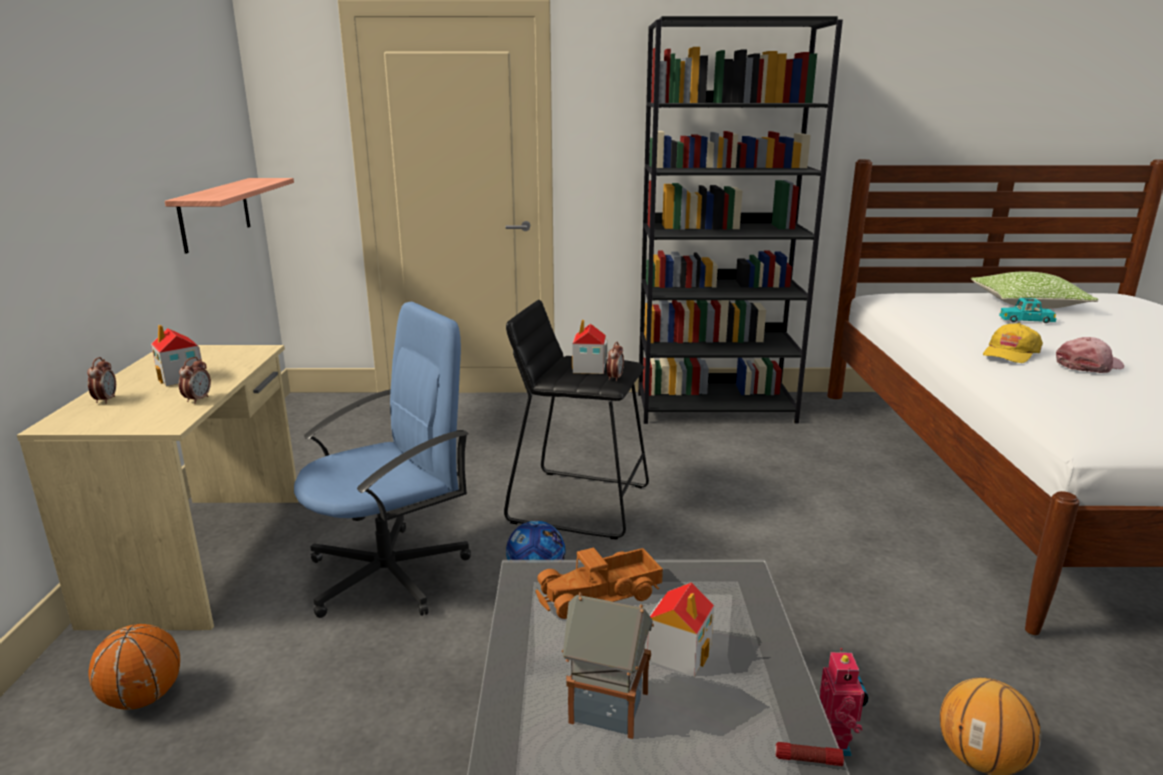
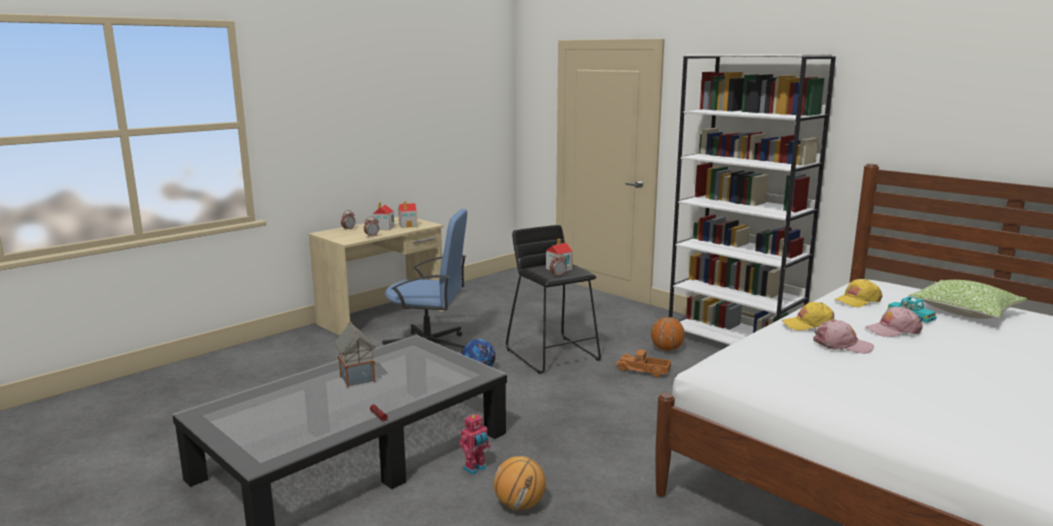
camera: 45 degrees right, 5 degrees down
basketball [88,624,180,710] -> basketball moved to [651,317,685,351]
shelf [165,178,294,253] -> none
toy truck [535,548,663,619] -> toy truck moved to [616,349,671,378]
black bookcase [638,16,843,424] -> white bookcase [669,54,836,345]
toy house [647,582,714,676] -> toy house moved to [398,201,418,228]
none -> yellow cap [834,279,883,307]
none -> pink cap [865,307,923,337]

